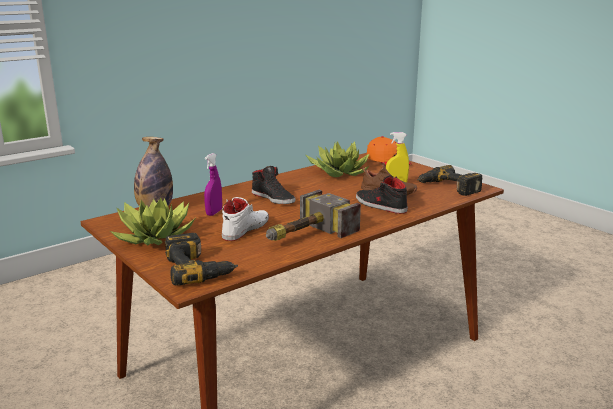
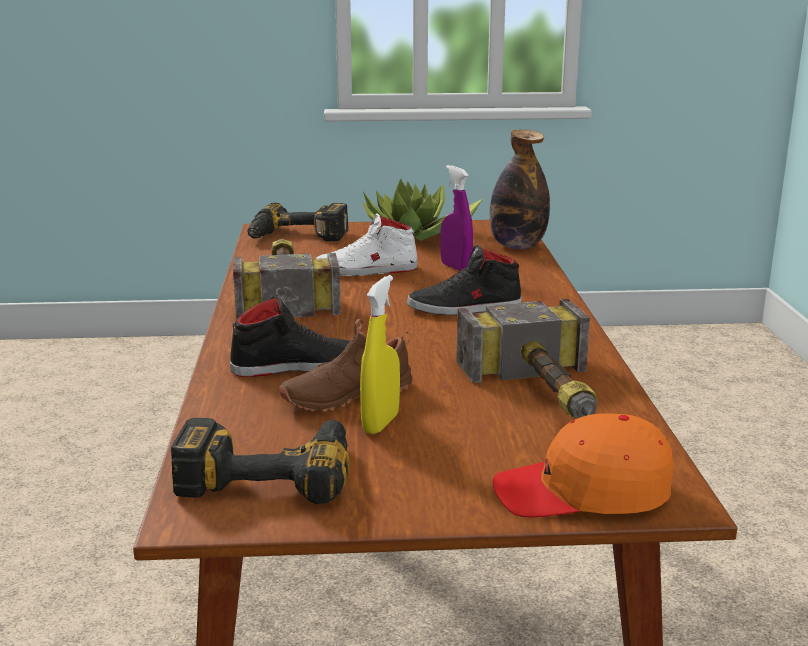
camera: 125 degrees right, 0 degrees up
white shoe [222,197,269,241] -> white shoe turned 105 degrees clockwise [316,213,418,276]
potted plant [305,141,369,177] -> hammer [456,299,597,418]

